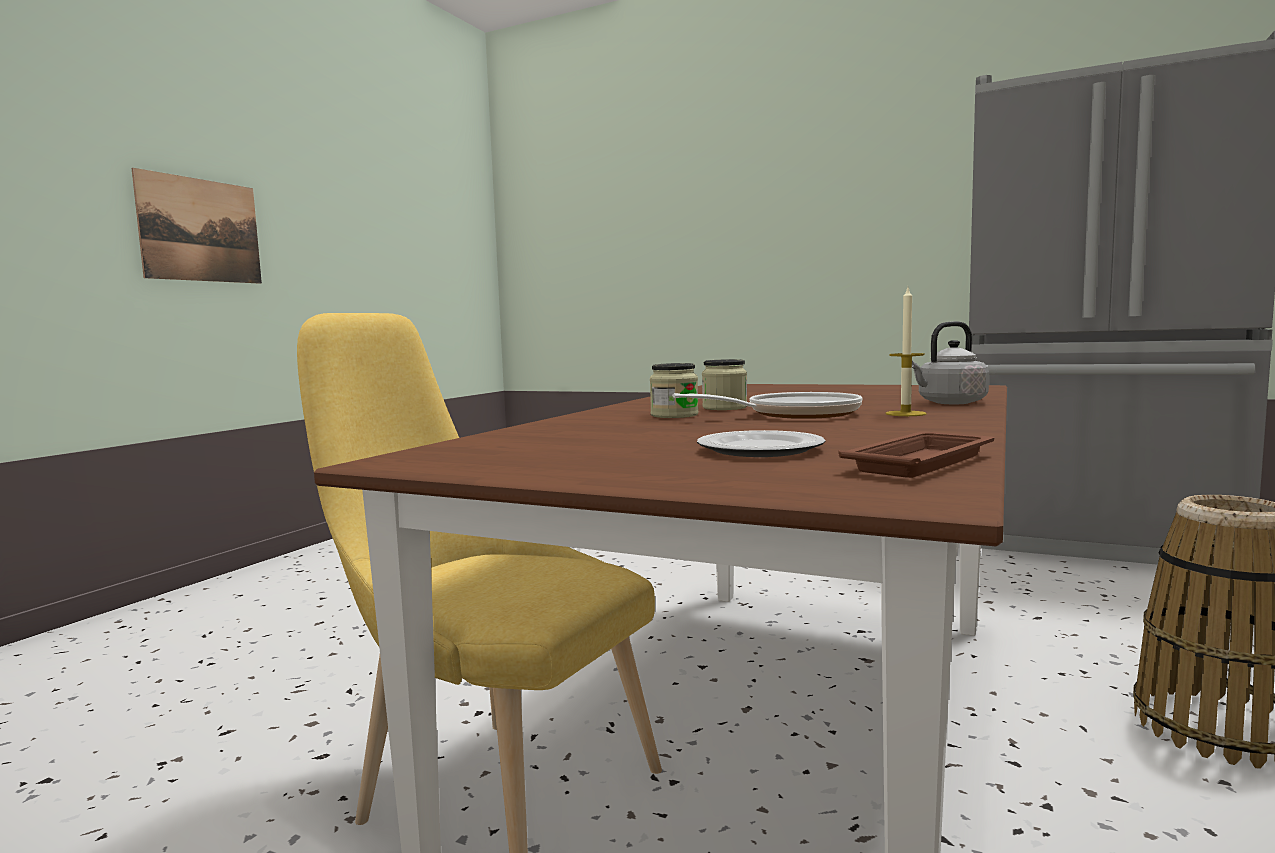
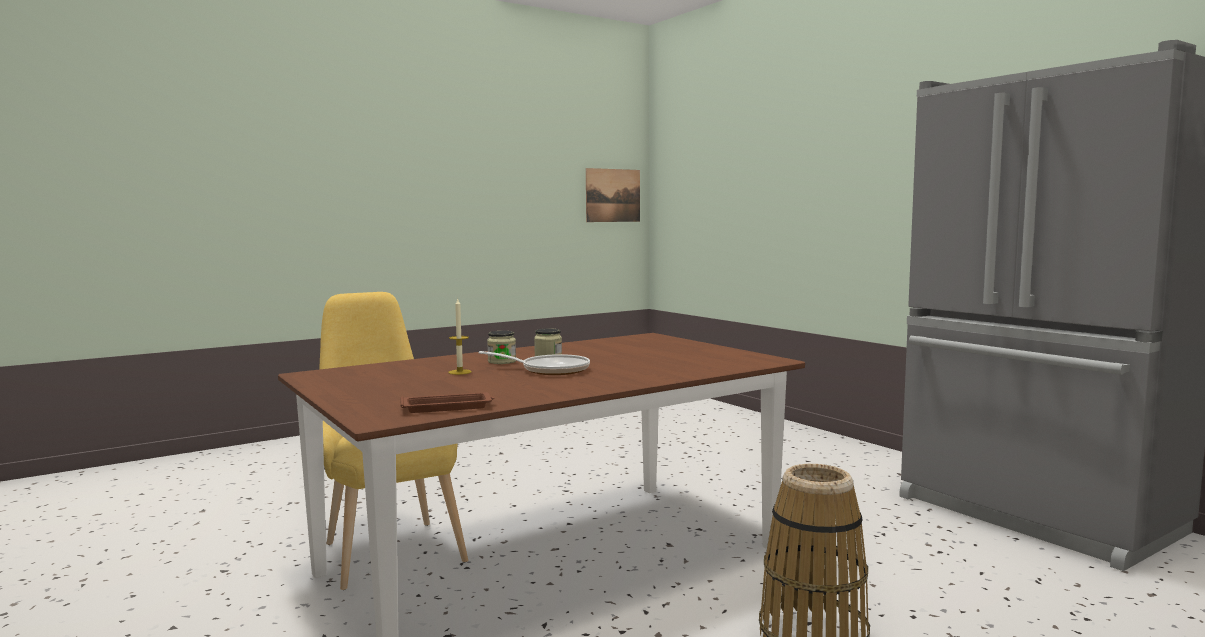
camera: 30 degrees right, 0 degrees up
picture [131,168,262,284] -> picture moved to [586,168,640,222]
plate [697,430,825,457] -> none
candle [885,288,927,416] -> candle moved to [448,299,472,375]
grey kettle [912,321,989,404] -> none

